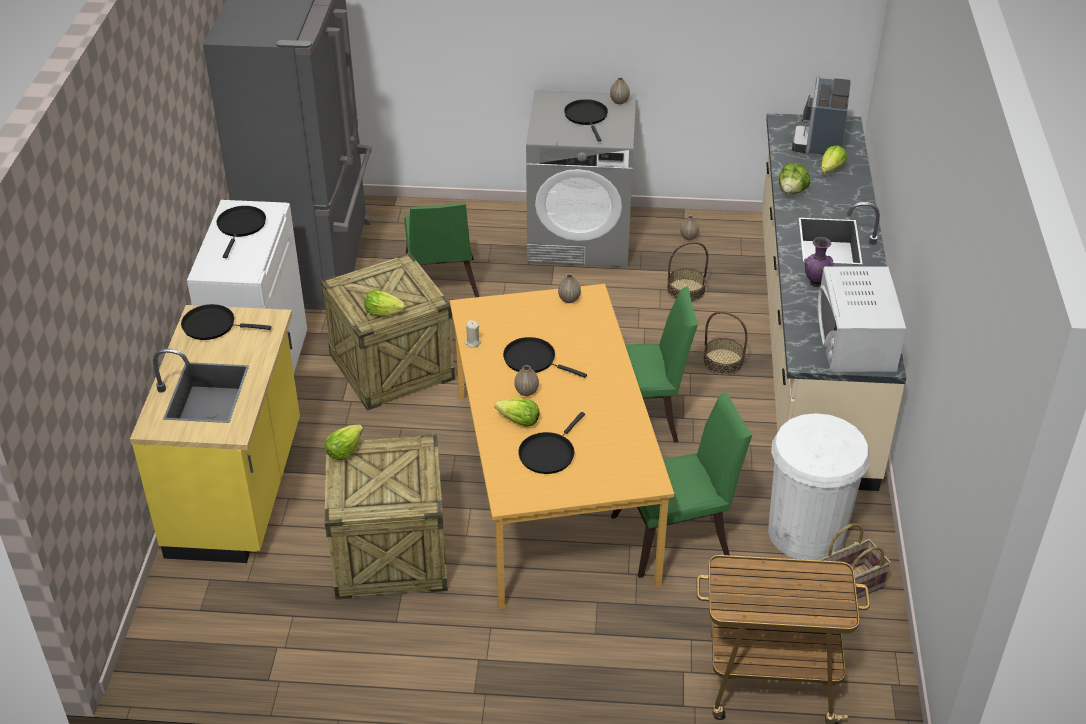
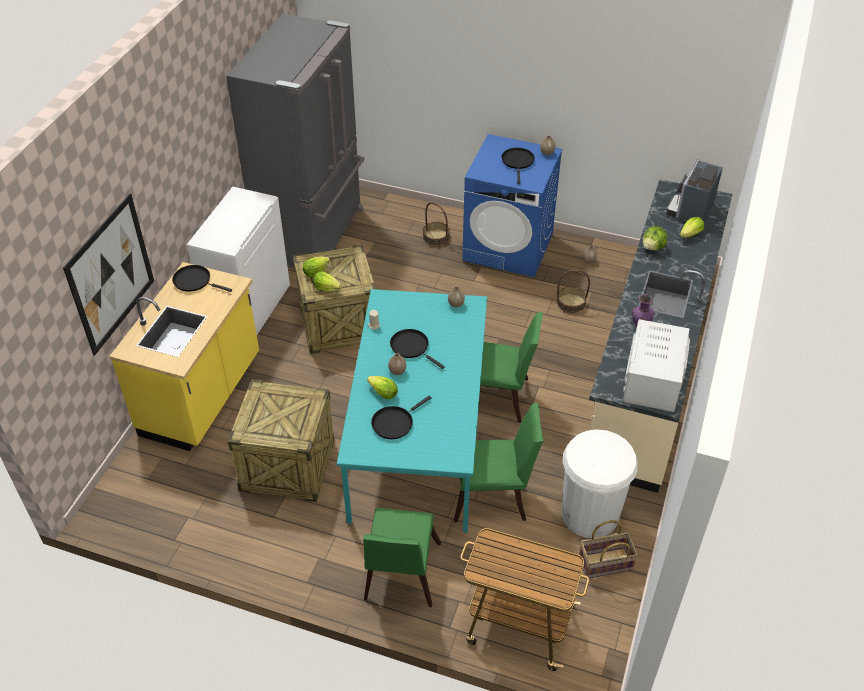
camera: 15 degrees right, 5 degrees up
black frying pan [216,206,266,258] -> none
lettuce [325,425,363,460] -> lettuce moved to [303,256,330,277]
green chair [404,202,479,297] -> green chair moved to [363,507,441,607]
orange dining table [450,284,674,609] -> turquoise dining table [337,289,487,533]
grey washing machine [526,90,636,267] -> blue washing machine [462,134,562,277]
basket [703,311,747,375] -> basket moved to [423,202,450,246]
none -> picture [63,193,154,356]

